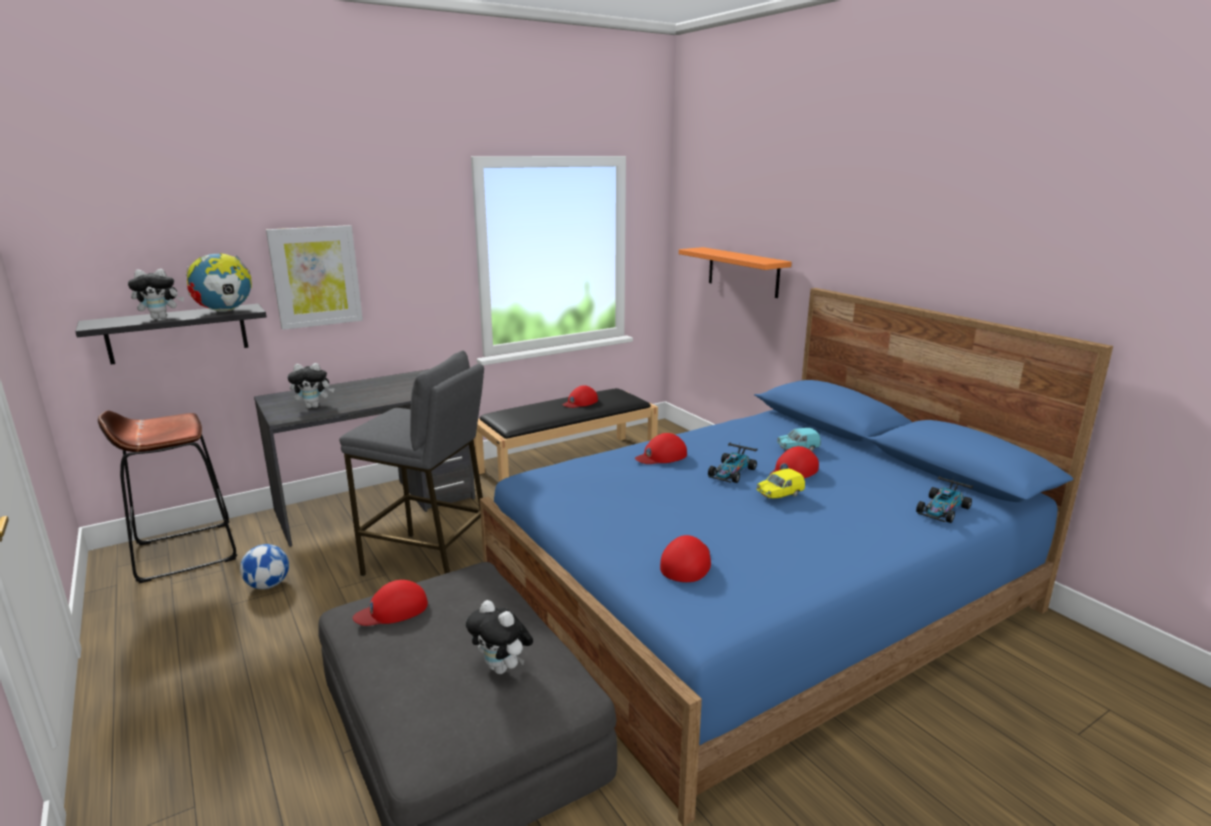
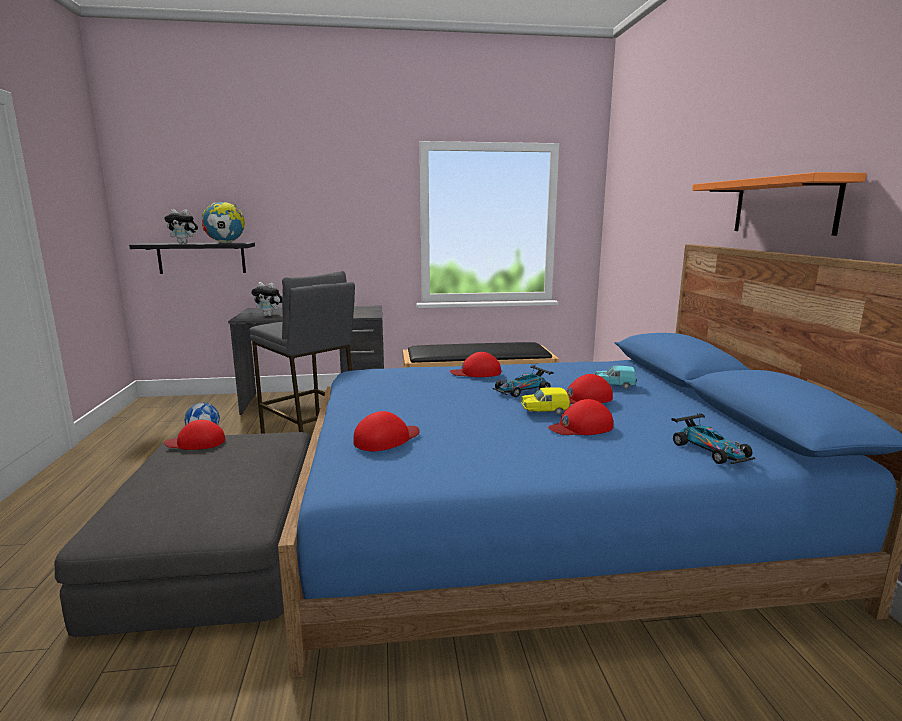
camera: 25 degrees right, 5 degrees down
brown stool [98,410,237,583] -> none
picture [266,225,363,330] -> none
plush toy [466,600,533,674] -> none
red cap [563,385,598,408] -> red cap moved to [548,399,613,435]
orange shelf [679,247,792,298] -> orange shelf moved to [692,172,866,236]
toy car [916,476,974,523] -> toy car turned 90 degrees counterclockwise [671,412,755,464]

